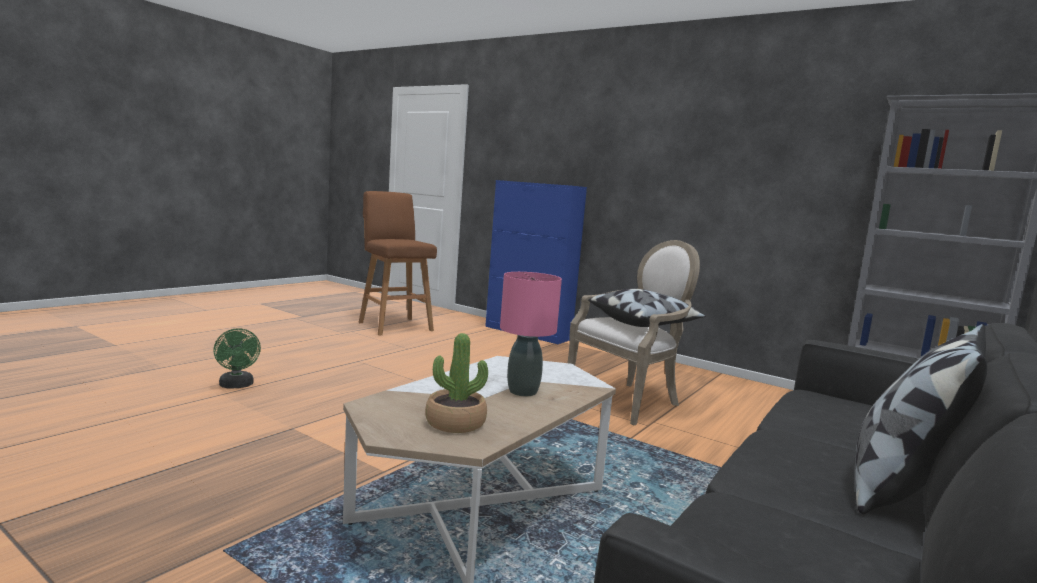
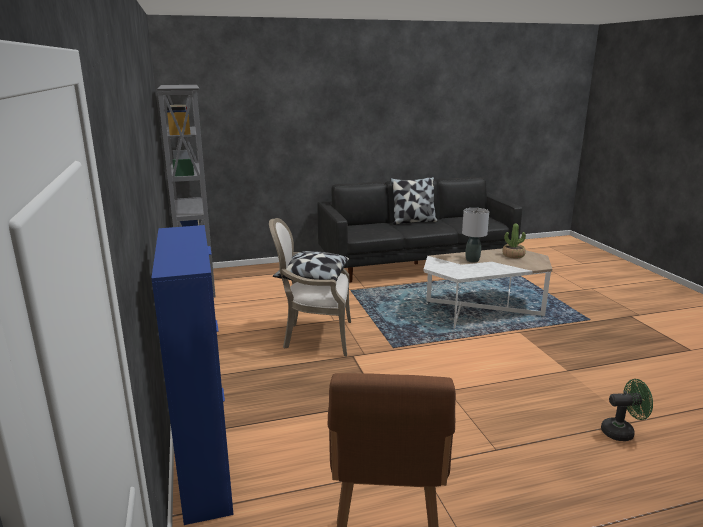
camera: 140 degrees left, 10 degrees up
green fan [213,328,261,389] -> green fan turned 75 degrees clockwise [601,379,653,441]
pink table lamp [500,272,562,396] -> grey table lamp [462,208,489,263]

